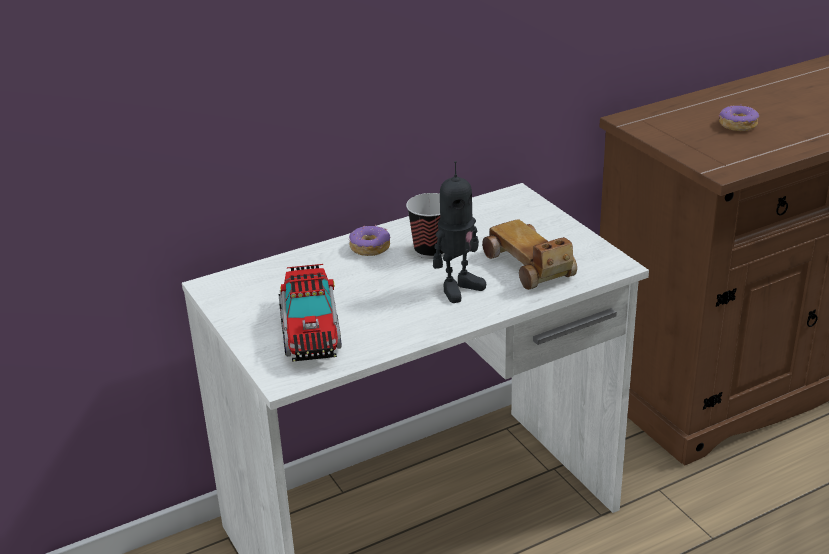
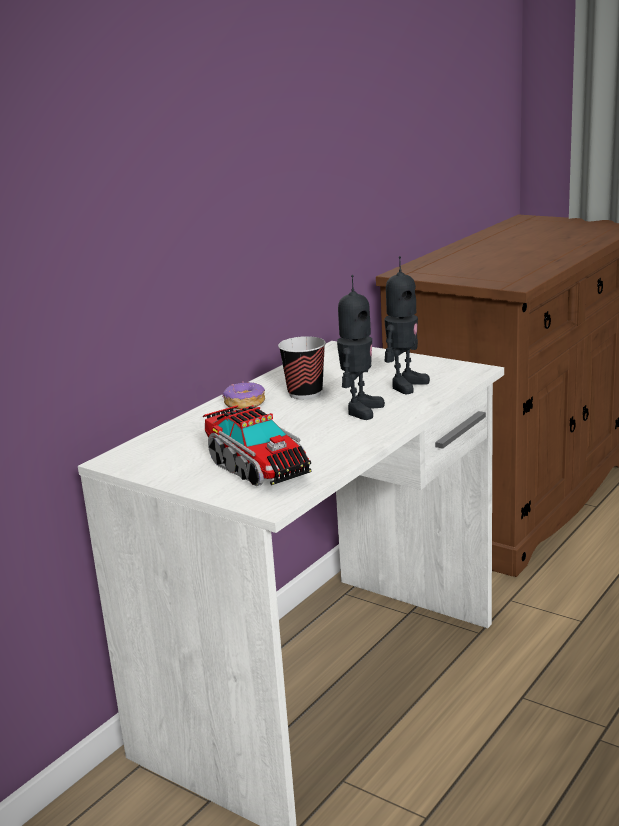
camera: 25 degrees left, 10 degrees down
toy car [482,219,577,290] -> toy robot [384,256,430,394]
donut [719,104,759,131] -> none

